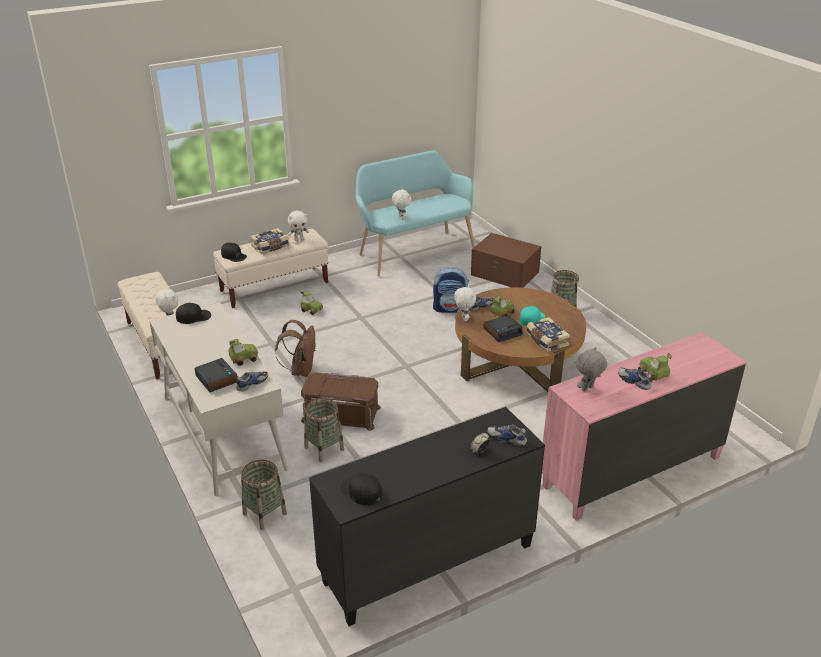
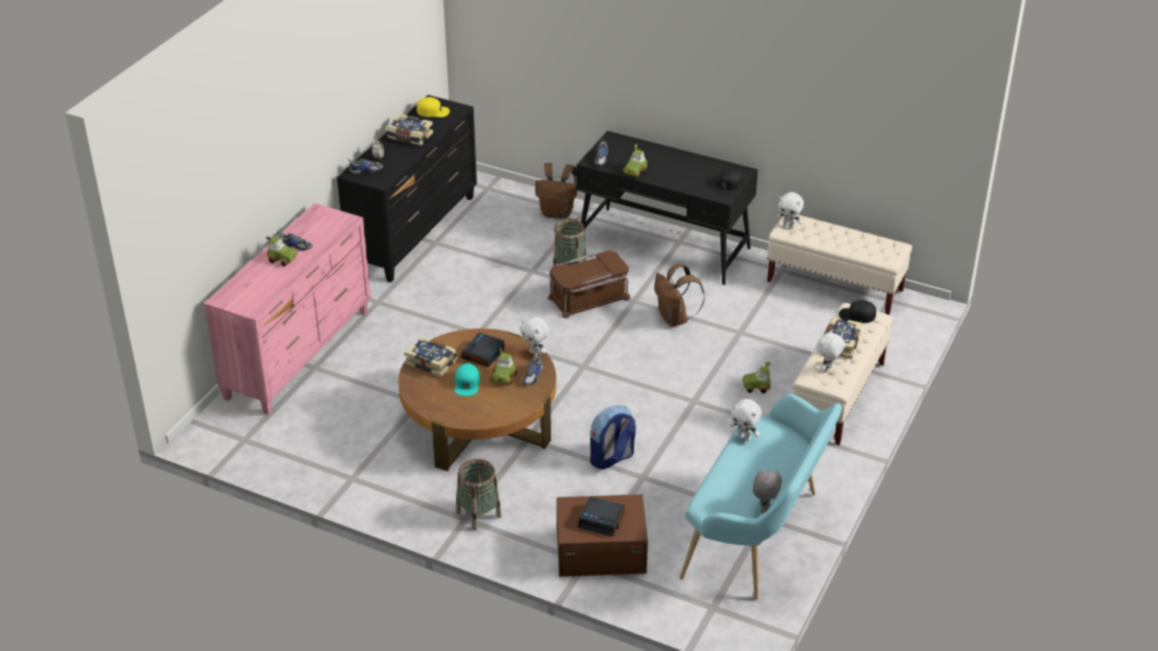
camera: 145 degrees right, 5 degrees up
white desk [149,302,288,496] -> black desk [576,131,758,285]
alarm clock [195,358,238,392] -> alarm clock moved to [578,497,625,536]
basket [241,460,287,530] -> brown backpack [535,163,577,219]
black cap [340,473,382,505] -> yellow cap [417,97,450,117]
grey plush toy [576,347,607,392] -> grey plush toy moved to [753,469,782,513]
none -> book [386,114,433,145]

